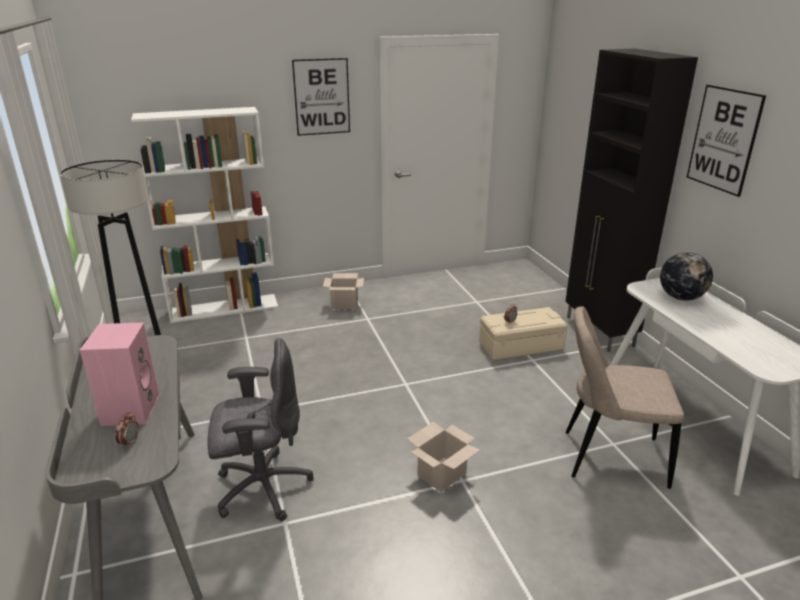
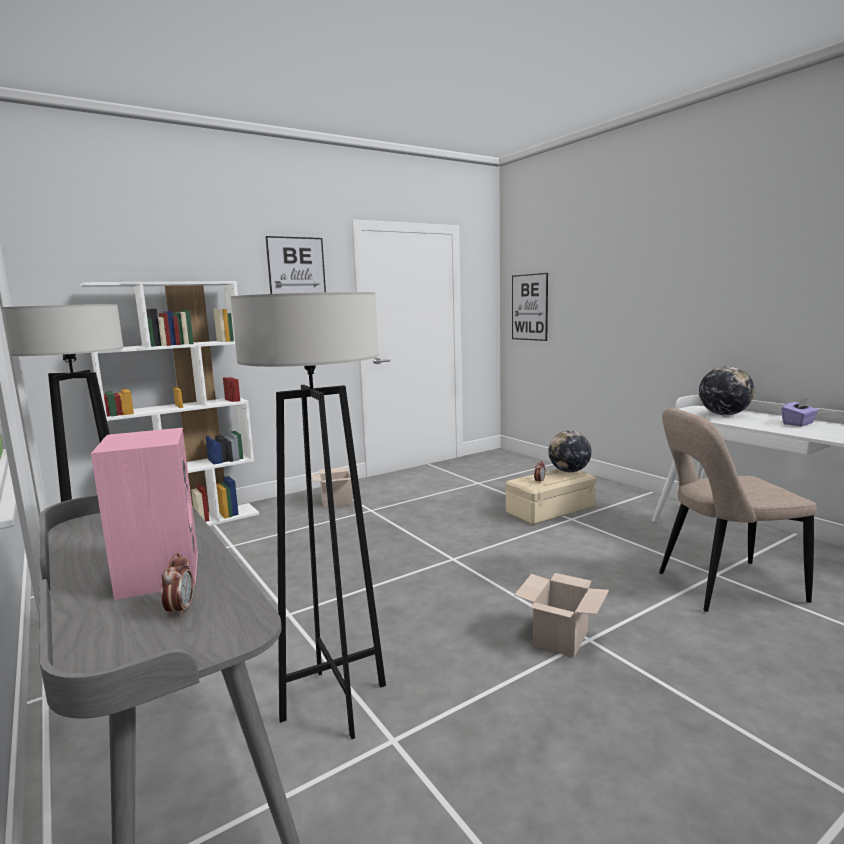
camera: 15 degrees left, 15 degrees down
grey office chair [208,338,313,521] -> black floor lamp [231,292,386,739]
black cabinet [565,48,698,352] -> none
picture [687,85,766,197] -> picture moved to [512,273,548,341]
none -> globe [548,430,591,472]
none -> purple tissue box [782,398,819,427]

